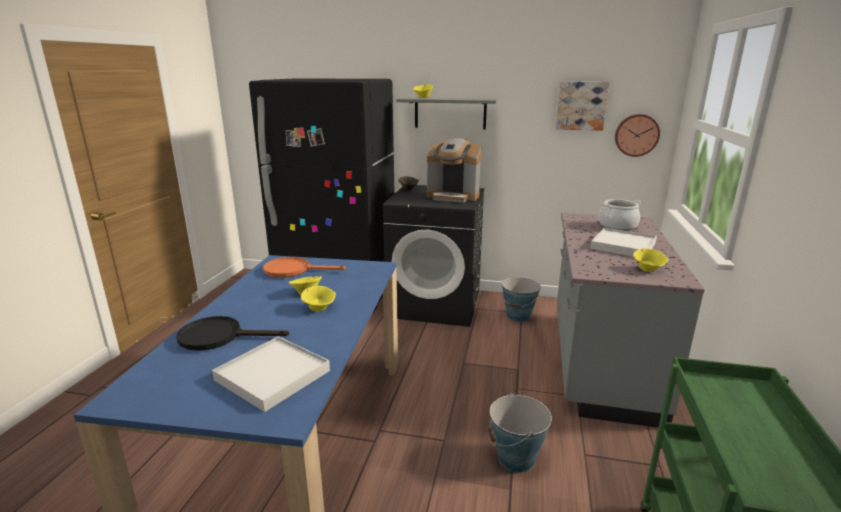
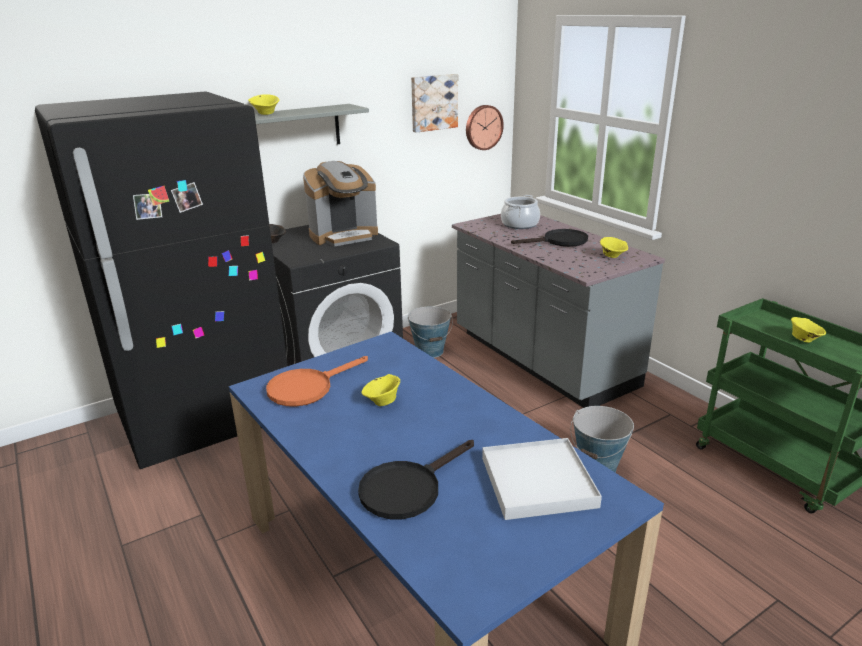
camera: 45 degrees left, 5 degrees up
yellow bowl [301,286,336,311] -> yellow bowl moved to [791,317,826,343]
white tray [590,228,657,256] -> black frying pan [511,229,588,247]

